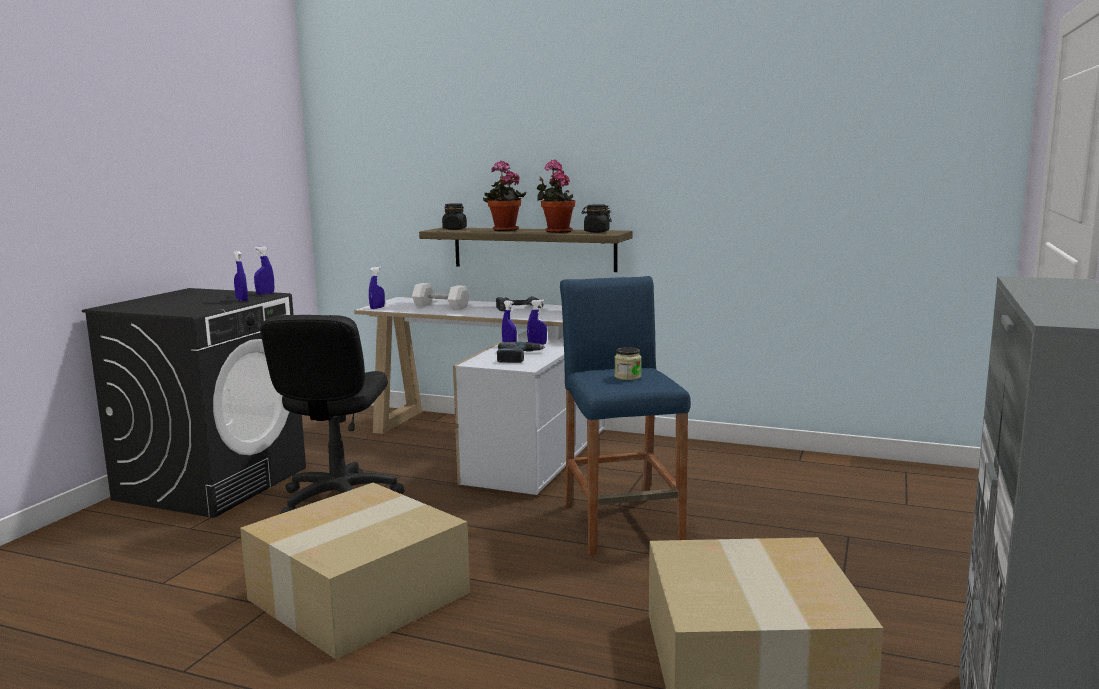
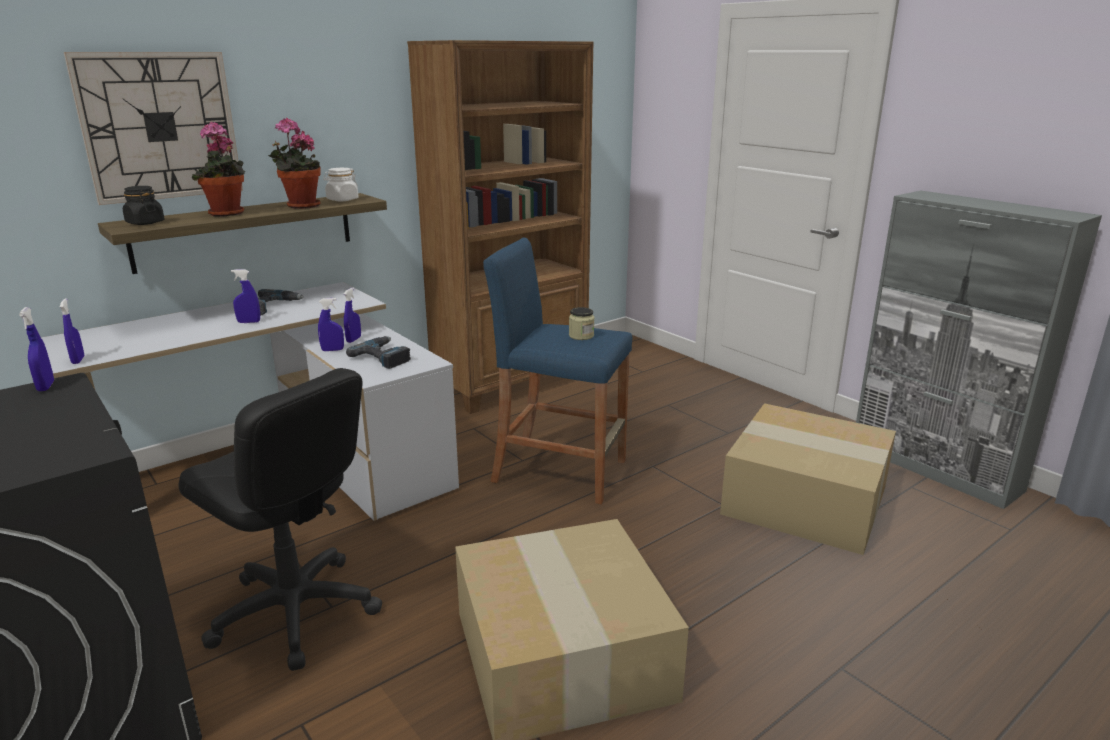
camera: 60 degrees left, 10 degrees up
blue spray bottle [233,250,248,302] -> blue spray bottle moved to [231,269,260,323]
white dumbbell [412,283,470,310] -> none
black jar [581,204,612,233] -> white jar [323,168,359,201]
none -> wall clock [64,52,243,205]
none -> brown bookcase [407,40,593,414]

